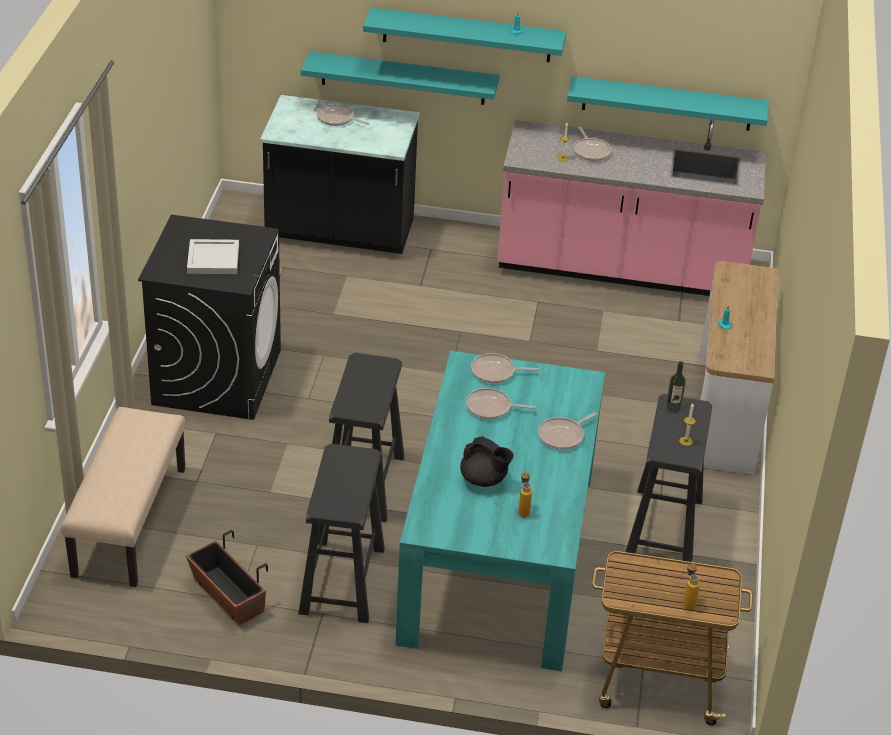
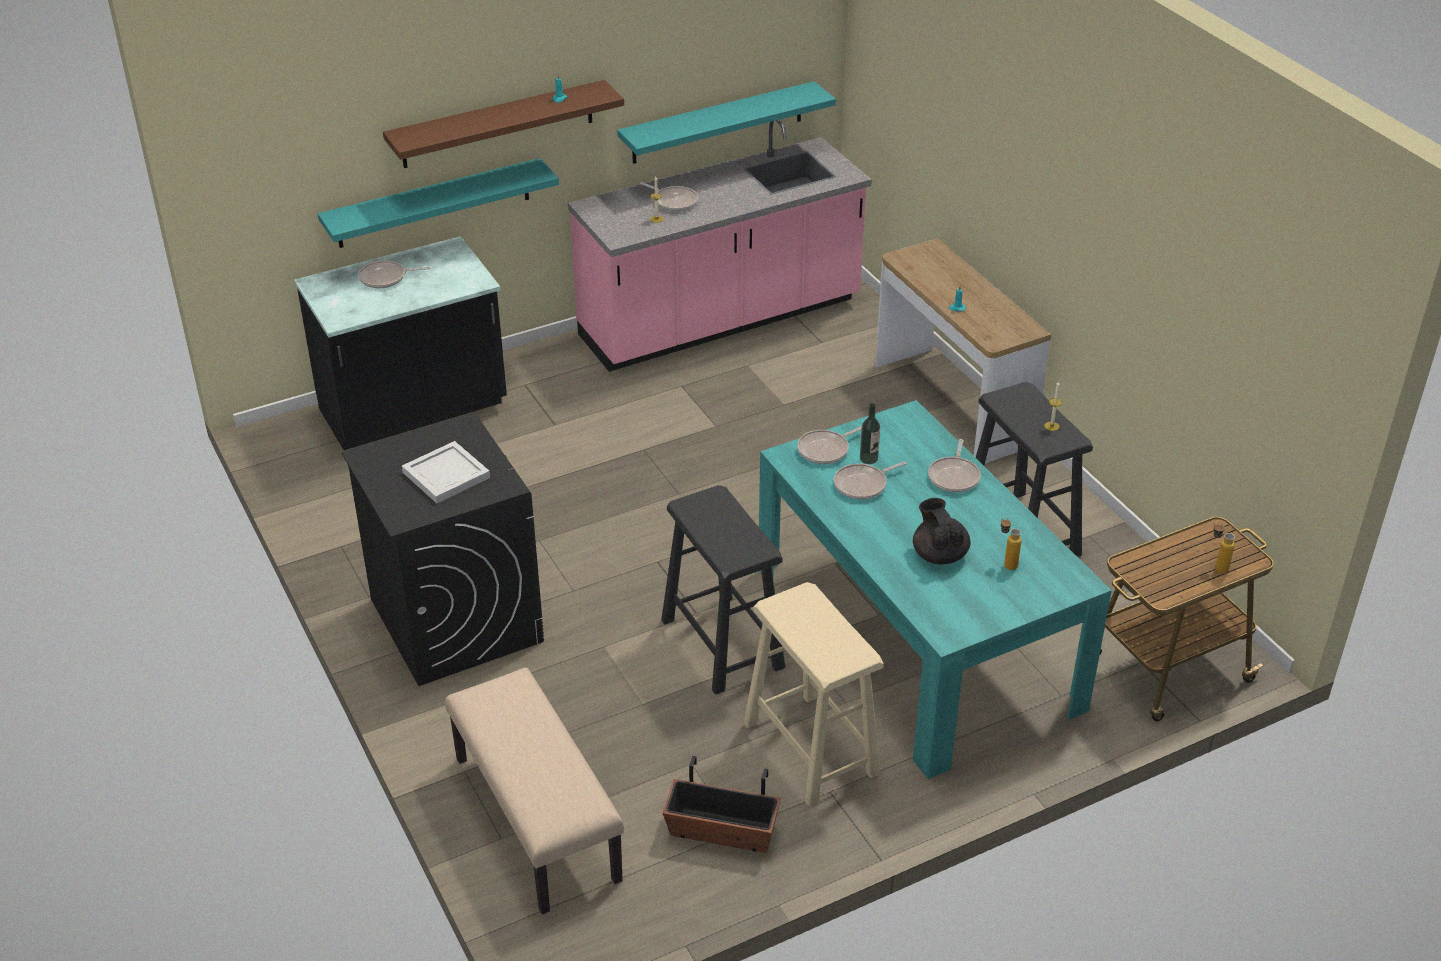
camera: 35 degrees left, 0 degrees up
black stool [298,444,385,623] -> beige stool [743,582,884,806]
turquoise shelf [363,8,566,62] -> brown shelf [383,80,624,168]
black teapot [460,437,514,487] -> black teapot turned 105 degrees counterclockwise [913,498,970,565]
bottle [666,361,686,413] -> bottle moved to [860,403,880,464]

